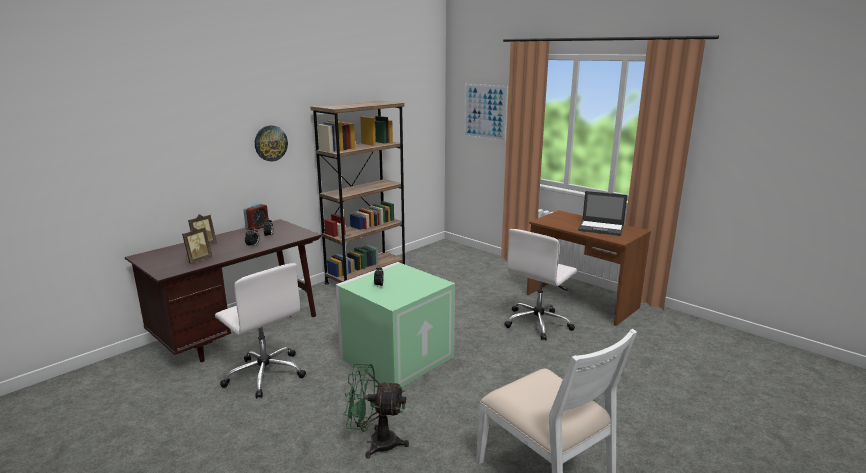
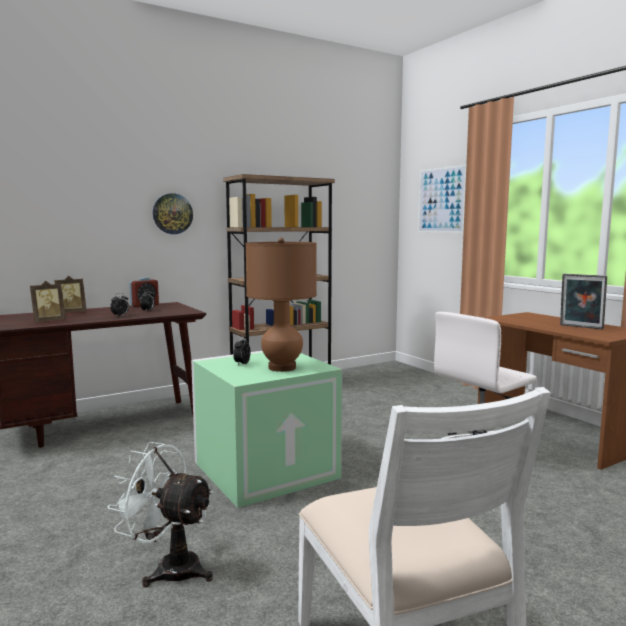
camera: 15 degrees right, 10 degrees down
white office chair [215,263,306,398] -> none
green fan [344,364,409,459] -> white fan [108,442,214,588]
laptop [578,191,627,236] -> picture frame [560,274,607,329]
none -> brown table lamp [246,238,317,372]

